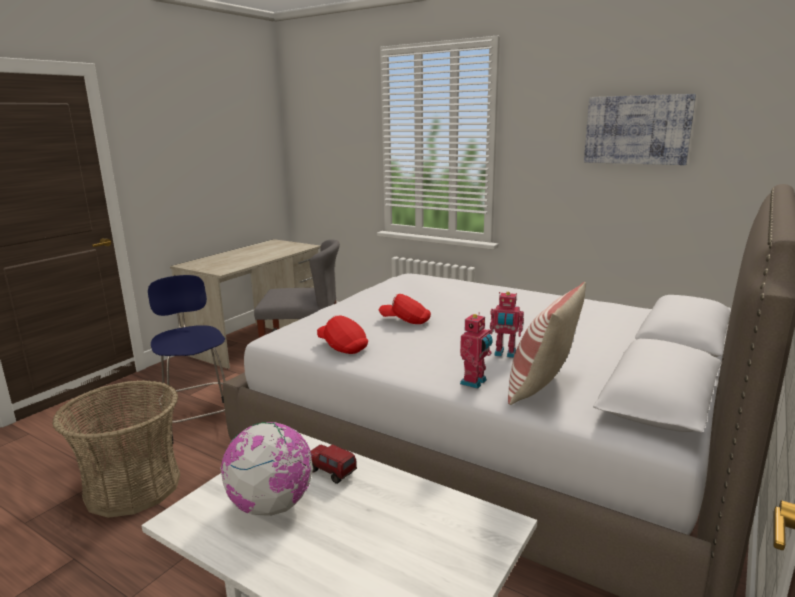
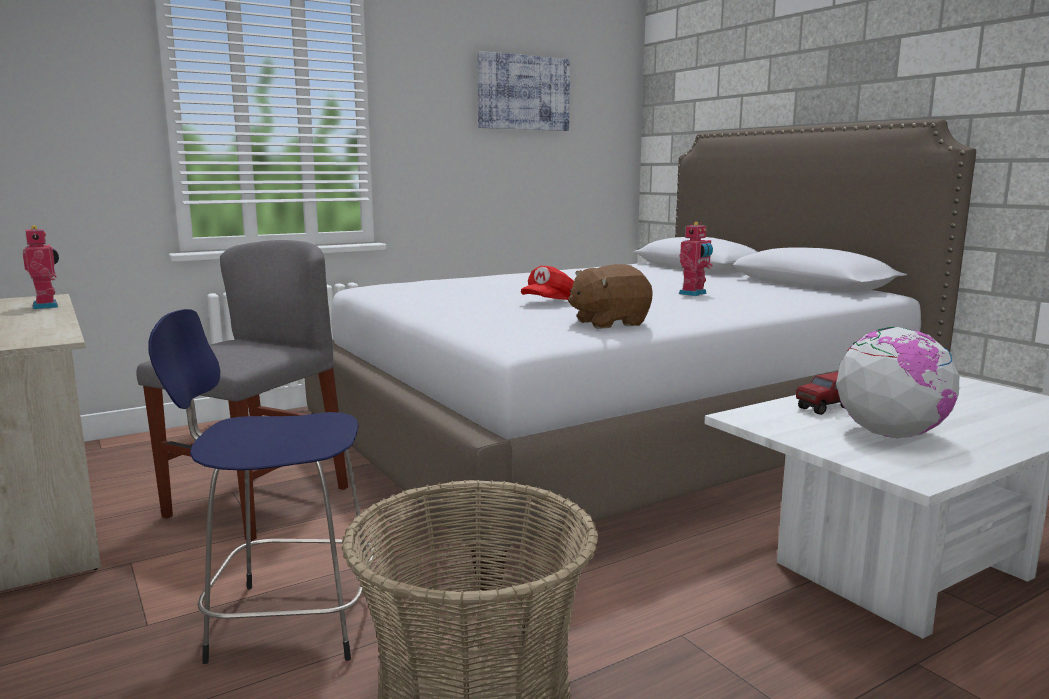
camera: 65 degrees left, 5 degrees down
red cap [317,315,368,354] -> brown plush toy [568,264,653,329]
toy robot [460,313,493,389] -> toy robot moved to [23,225,59,309]
pillow [508,282,586,405] -> none

